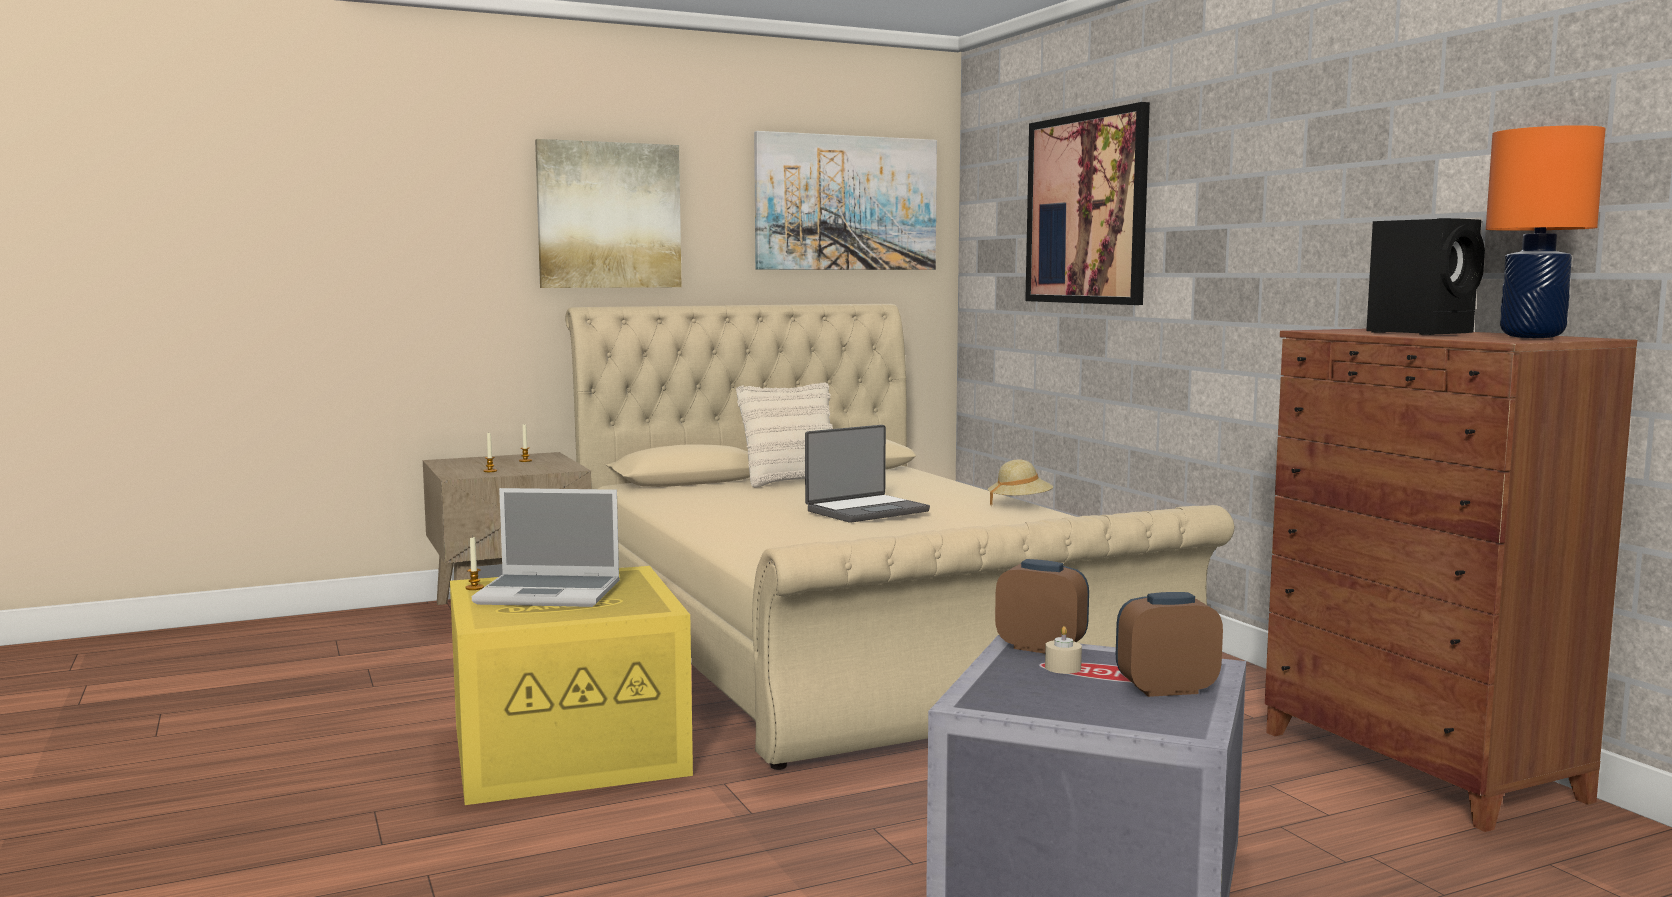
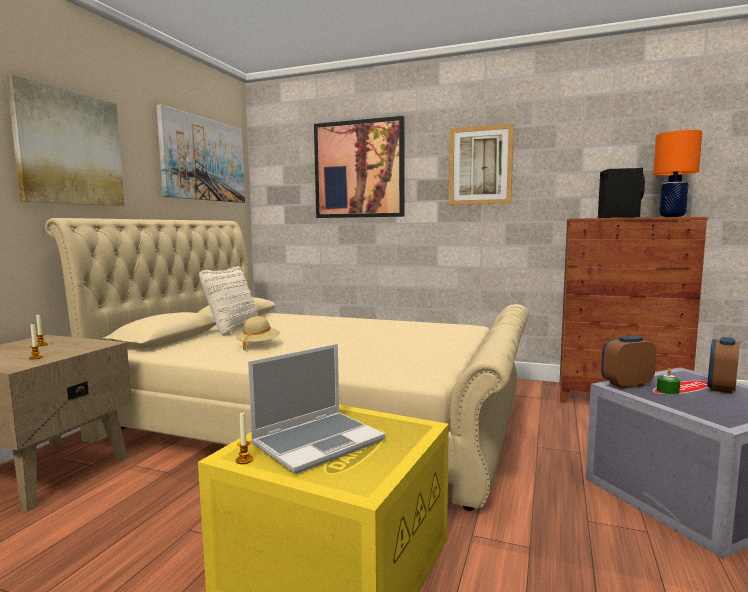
camera: 45 degrees left, 0 degrees up
laptop [805,425,930,523] -> none
beige hat [988,460,1053,506] -> beige hat moved to [236,316,280,351]
beige candle [1045,626,1082,674] -> green candle [657,368,680,395]
none -> picture [449,124,514,205]

